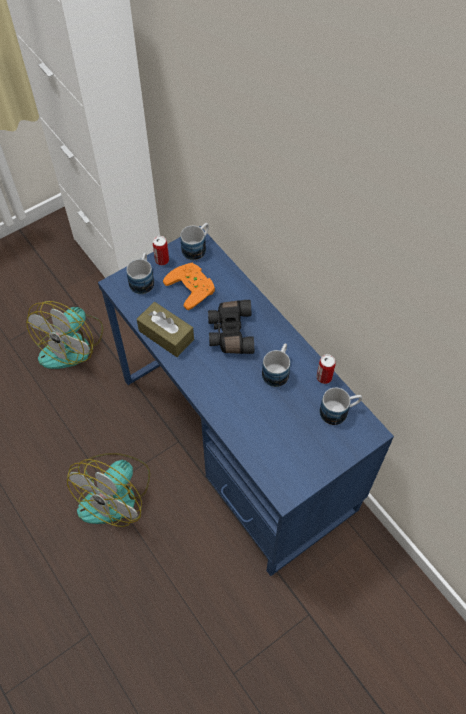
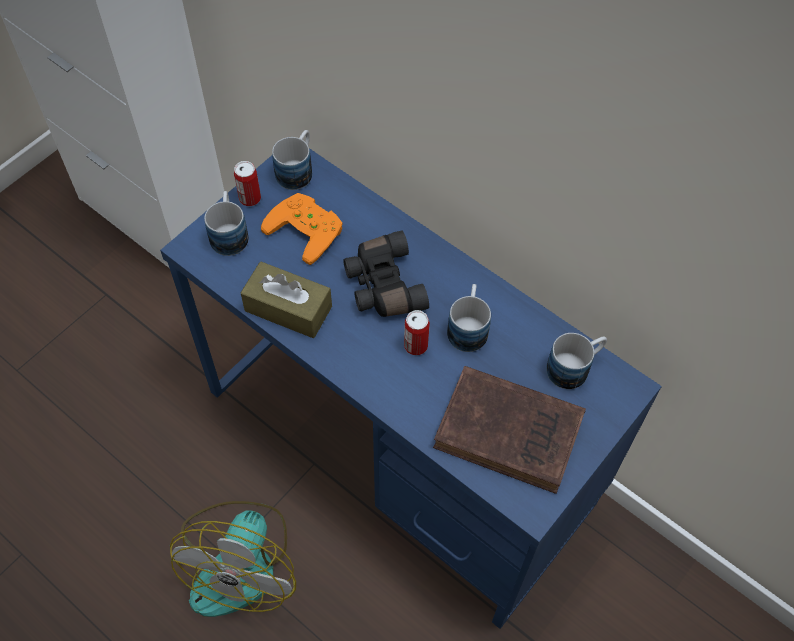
camera: 15 degrees left, 0 degrees up
fan [26,301,103,369] -> none
can [317,354,336,384] -> can moved to [404,310,430,355]
none -> brown book [433,366,586,494]

